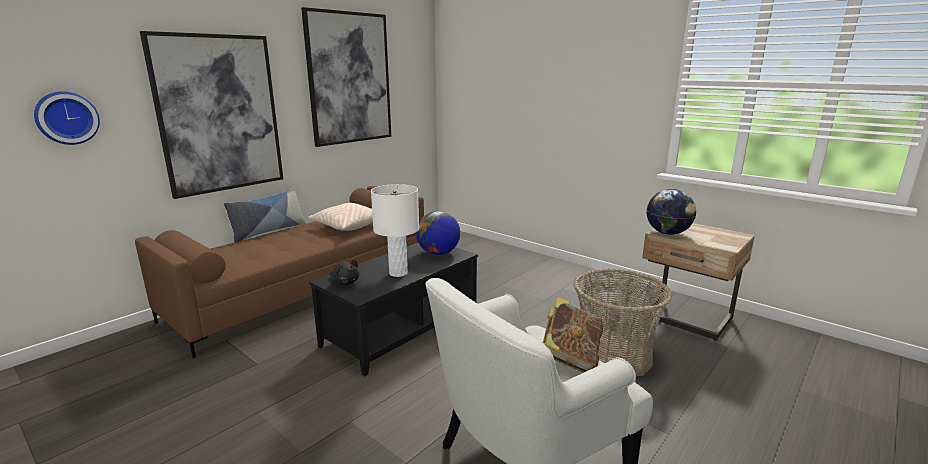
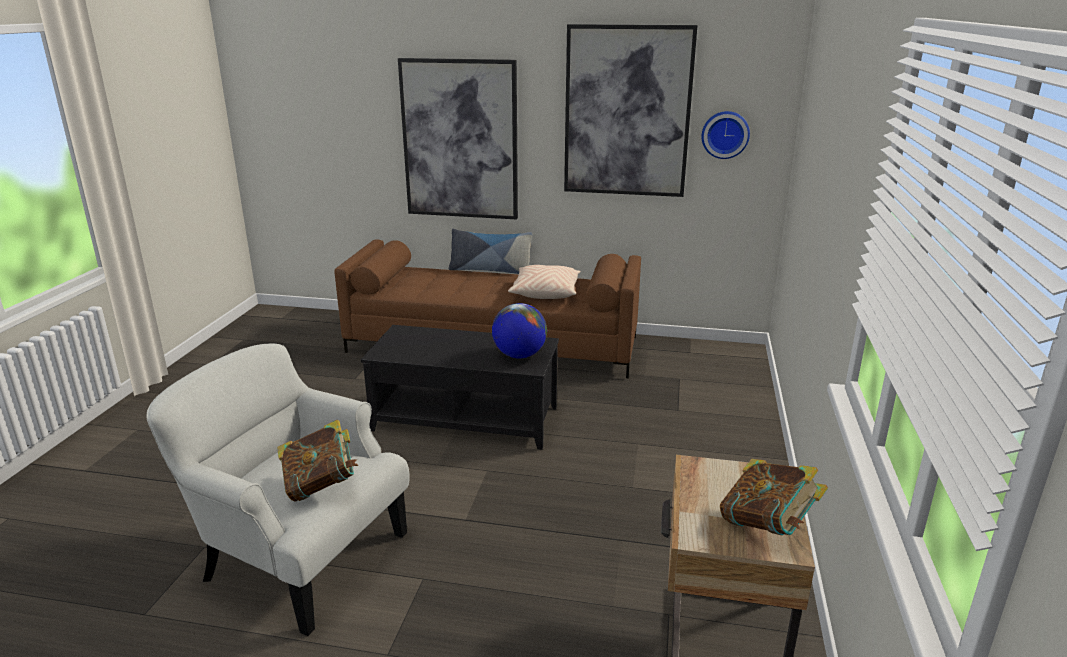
camera: 60 degrees right, 5 degrees up
wall clock [34,91,100,145] -> wall clock moved to [701,111,750,159]
black plush toy [330,260,360,285] -> none
white table lamp [371,184,419,277] -> none
basket [574,268,672,377] -> none
globe [647,189,696,235] -> none
none -> book [720,459,828,535]

